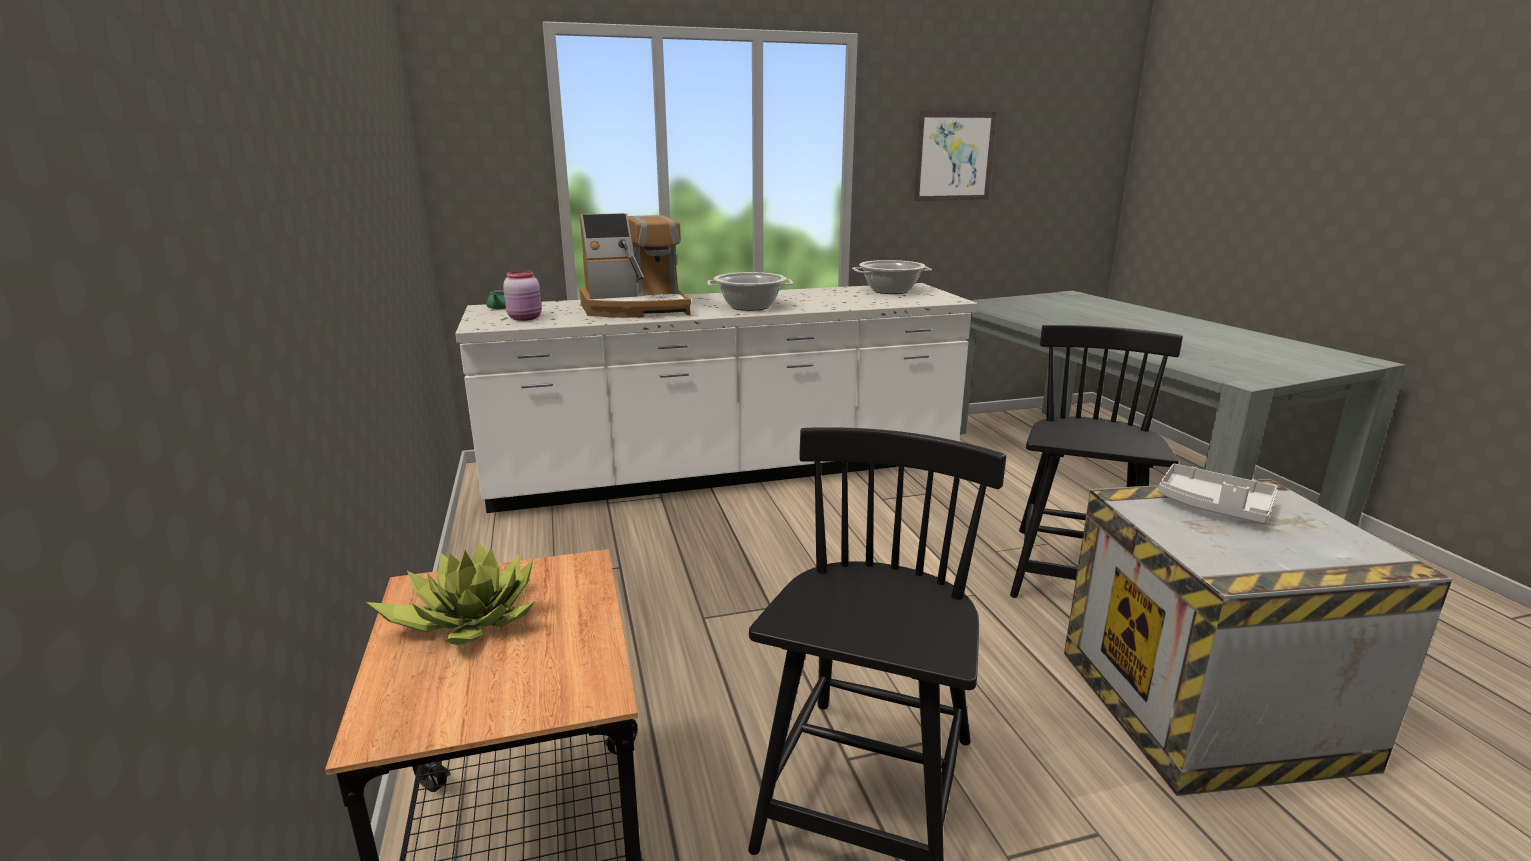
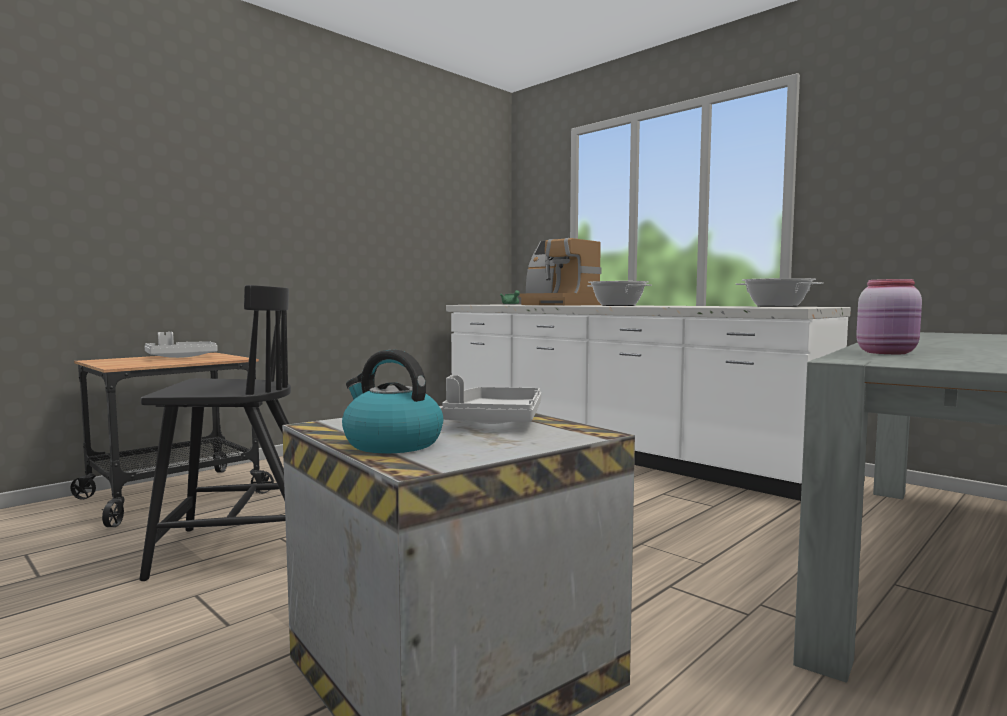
camera: 60 degrees right, 15 degrees down
potted plant [366,542,535,645] -> grey tray [144,332,218,358]
pink jar [503,270,542,321] -> pink jar moved to [856,279,922,354]
picture [913,111,997,201] -> none
black chair [1010,325,1183,598] -> none
none -> kettle [342,350,443,453]

